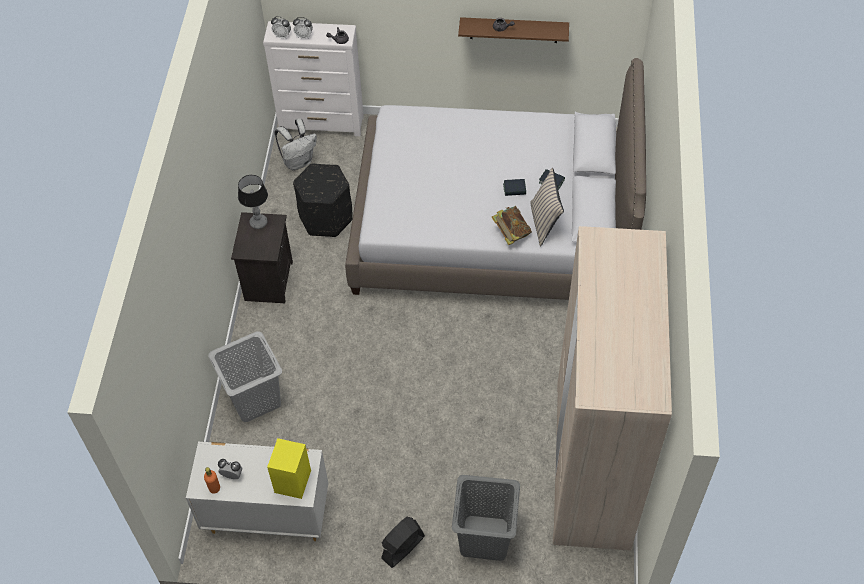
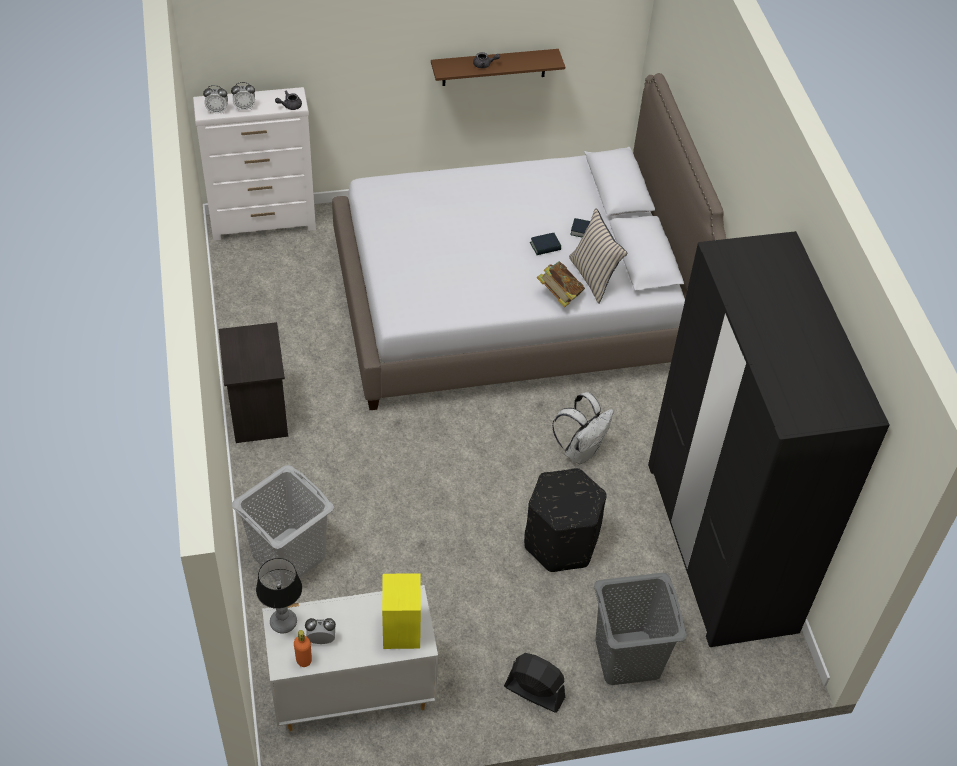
camera: 20 degrees left, 5 degrees down
table lamp [238,175,268,229] -> table lamp moved to [256,558,302,633]
white backpack [275,118,317,170] -> white backpack moved to [552,392,614,464]
black ottoman [293,164,353,237] -> black ottoman moved to [524,468,607,572]
black fan [381,517,425,568] -> black fan turned 90 degrees clockwise [504,653,565,713]
beige wardrobe [553,226,672,551] -> black wardrobe [648,231,890,647]

